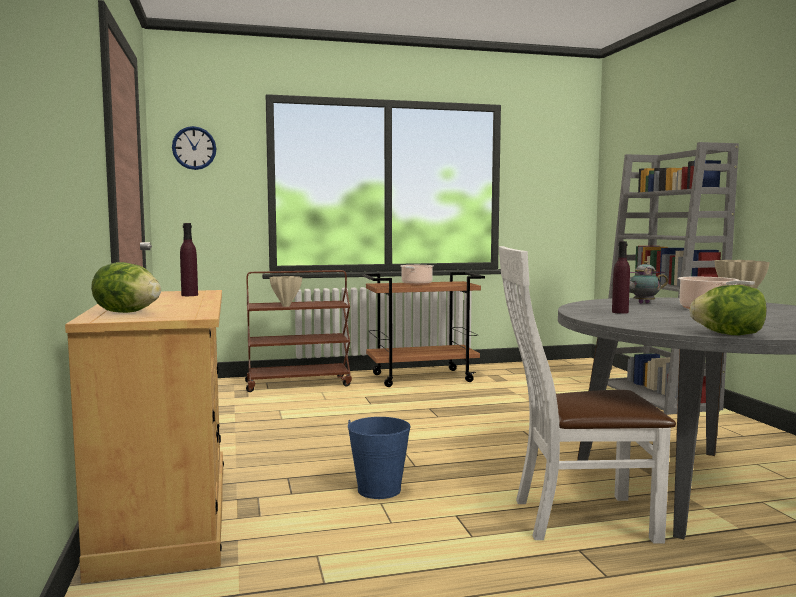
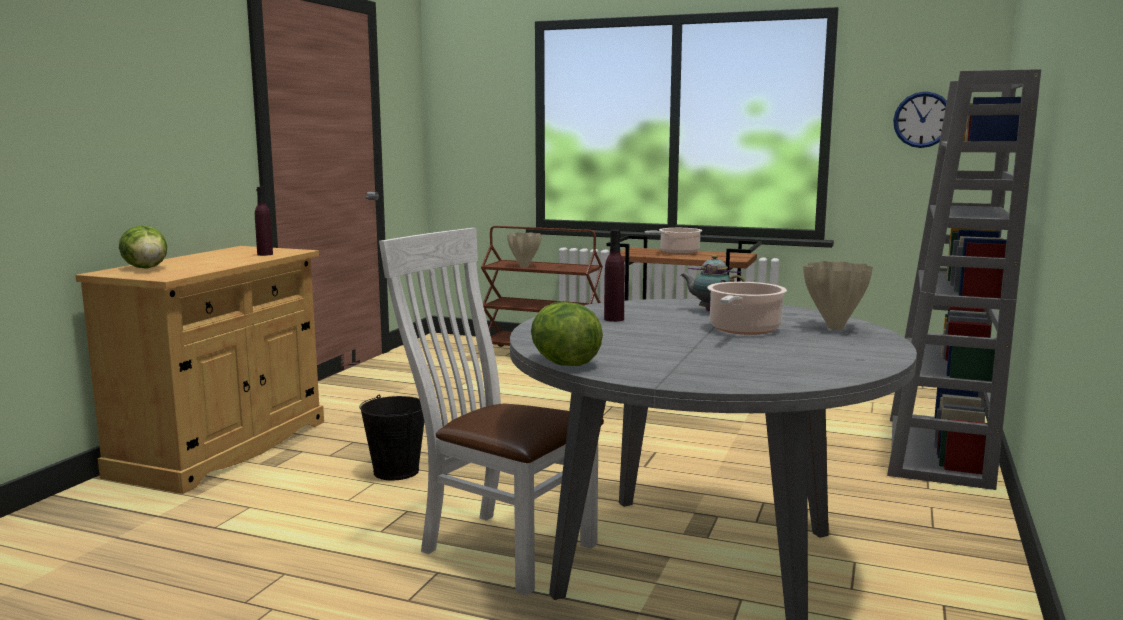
camera: 35 degrees right, 5 degrees up
wall clock [172,126,216,170] -> wall clock moved to [893,91,947,148]
blue bucket [348,417,411,499] -> black bucket [359,395,425,480]

